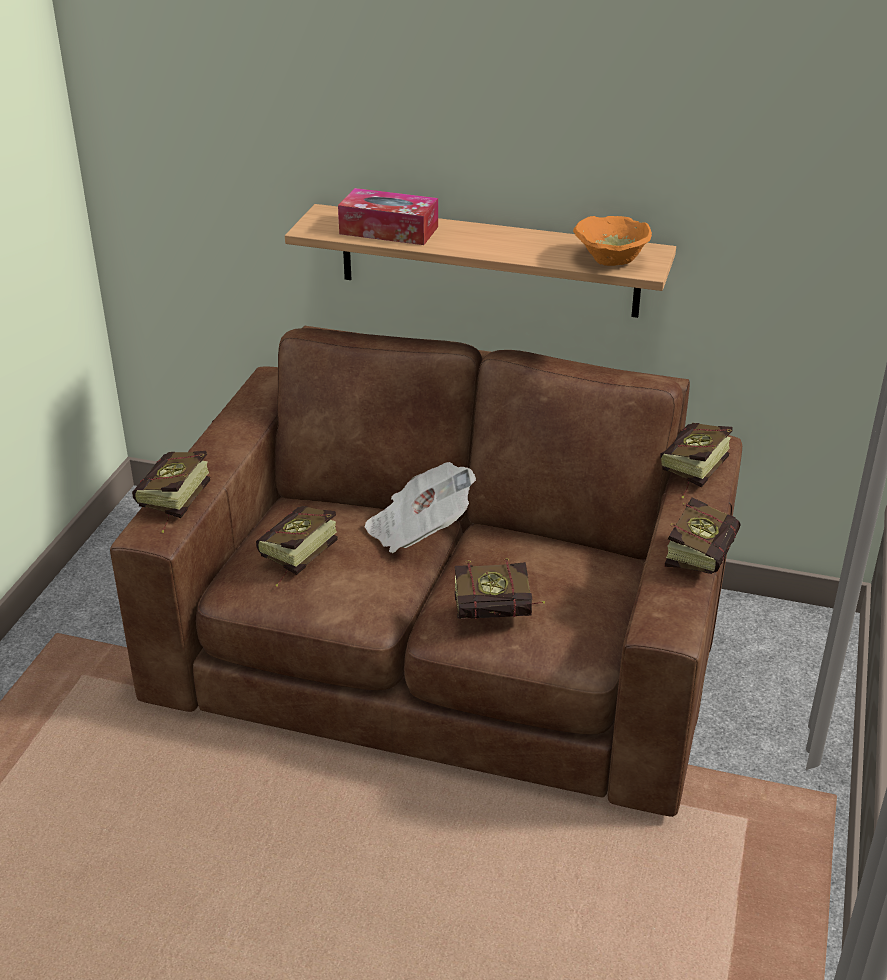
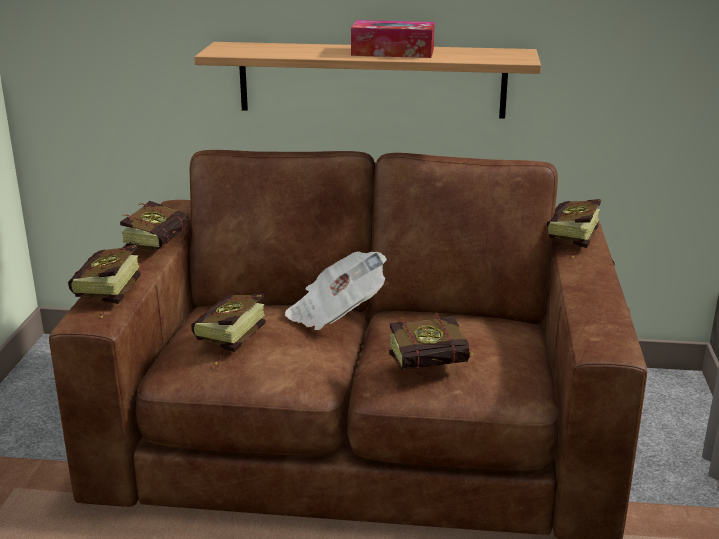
camera: 10 degrees left, 10 degrees down
tissue box [338,188,438,245] -> tissue box moved to [351,20,435,58]
orange bowl [573,216,652,266] -> none
book [665,497,741,574] -> book moved to [120,201,189,250]

